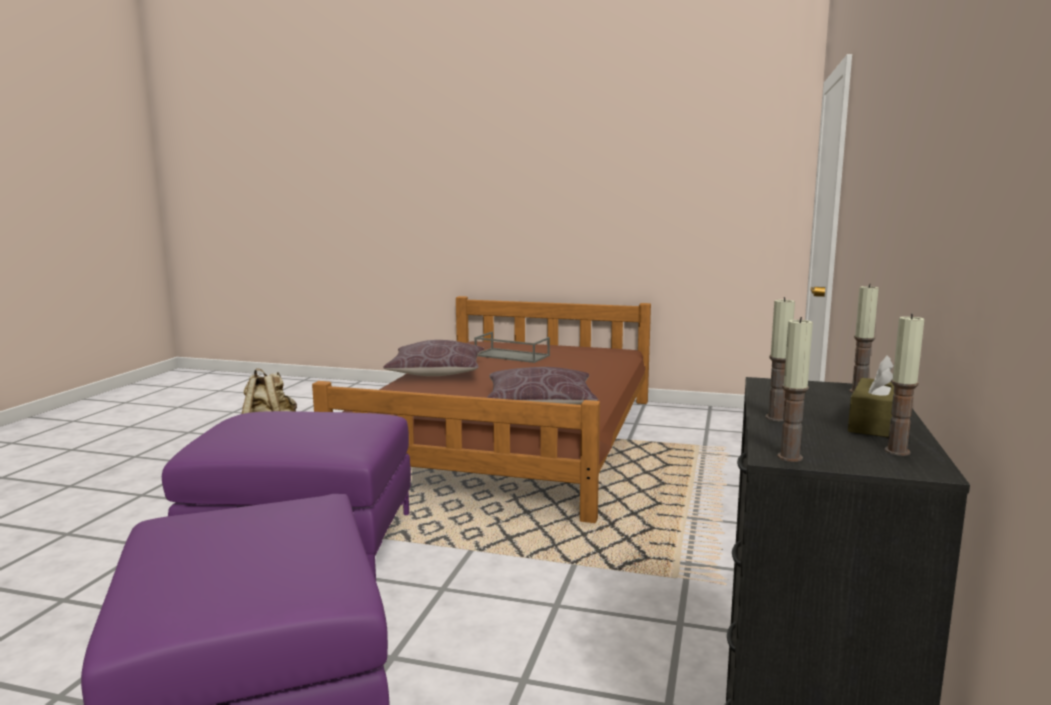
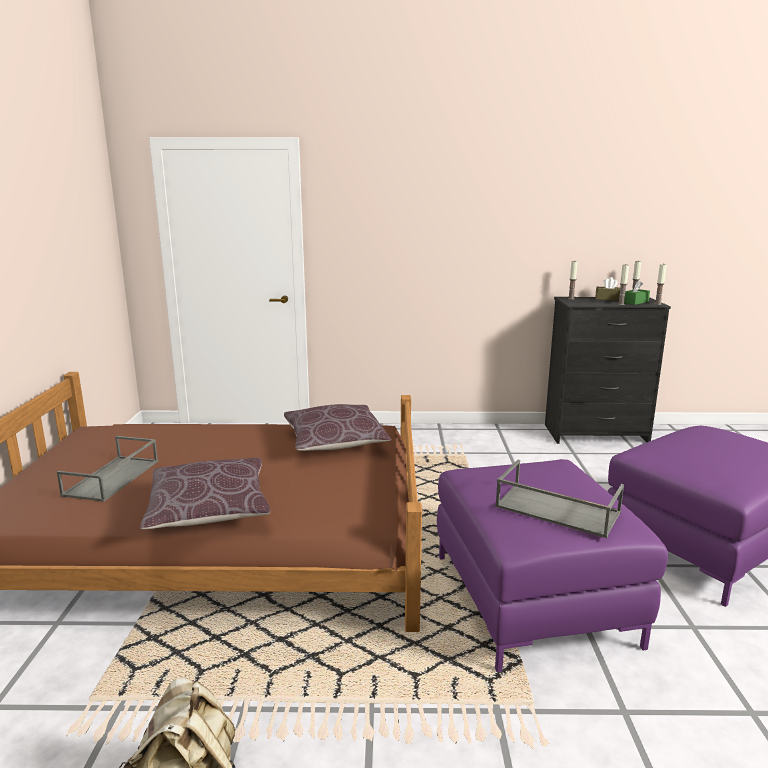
camera: 105 degrees left, 5 degrees up
none -> grey tray [495,460,624,538]
none -> green tissue box [624,280,650,305]

